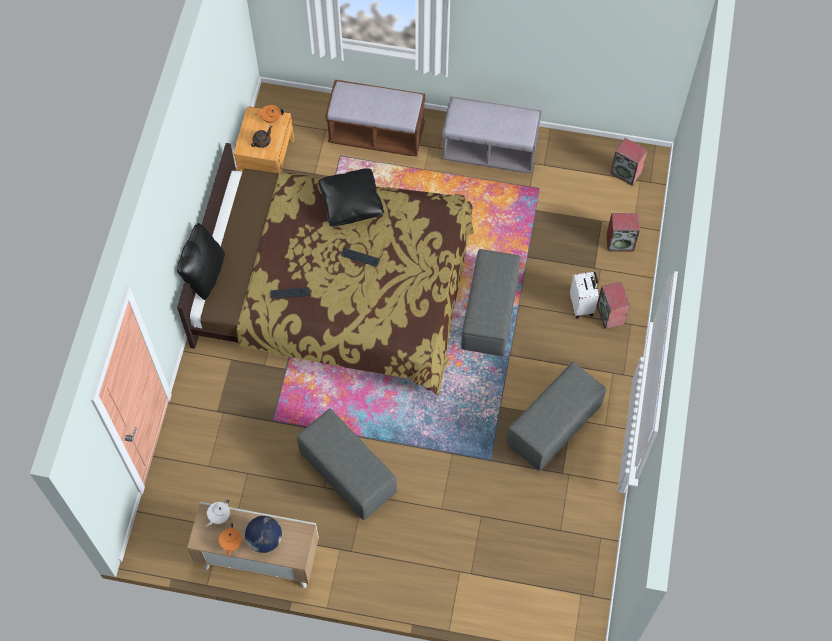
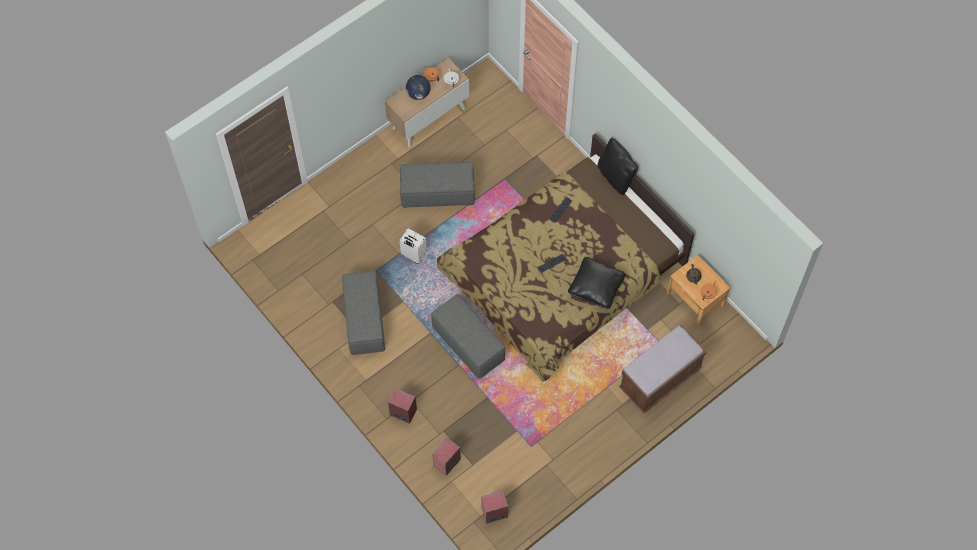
camera: 130 degrees right, 0 degrees up
grey bench [441,96,542,174] -> none
white suitcase [570,271,599,318] -> white suitcase moved to [399,228,427,264]

